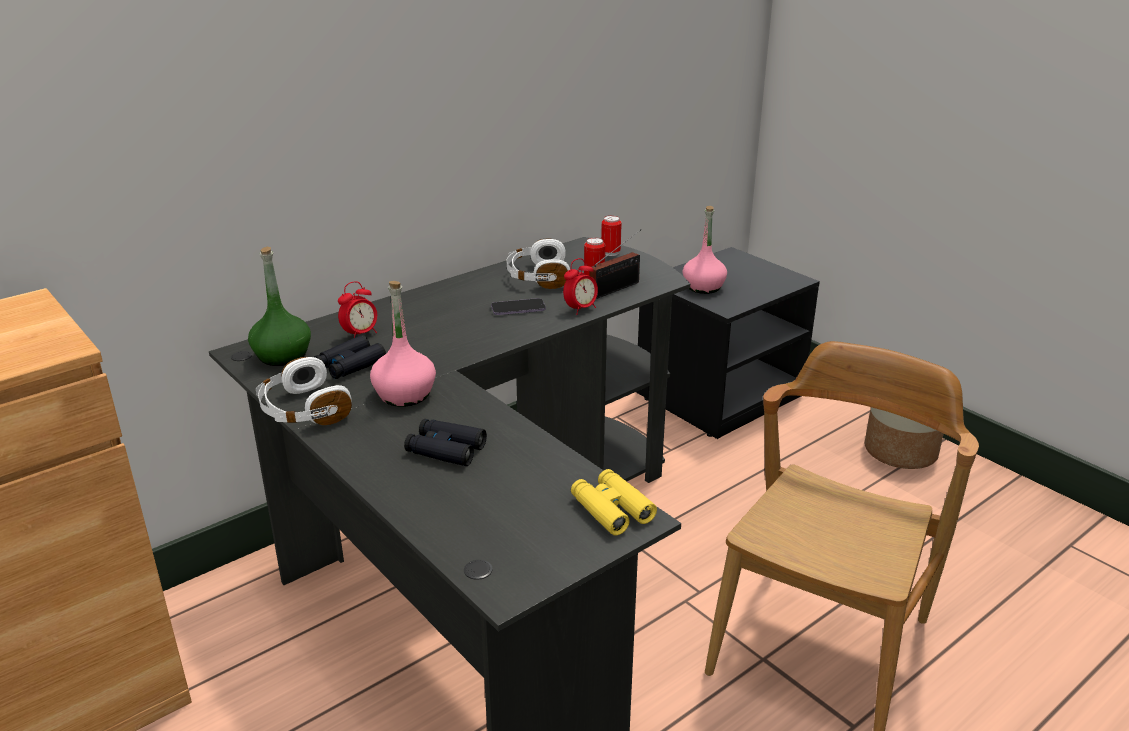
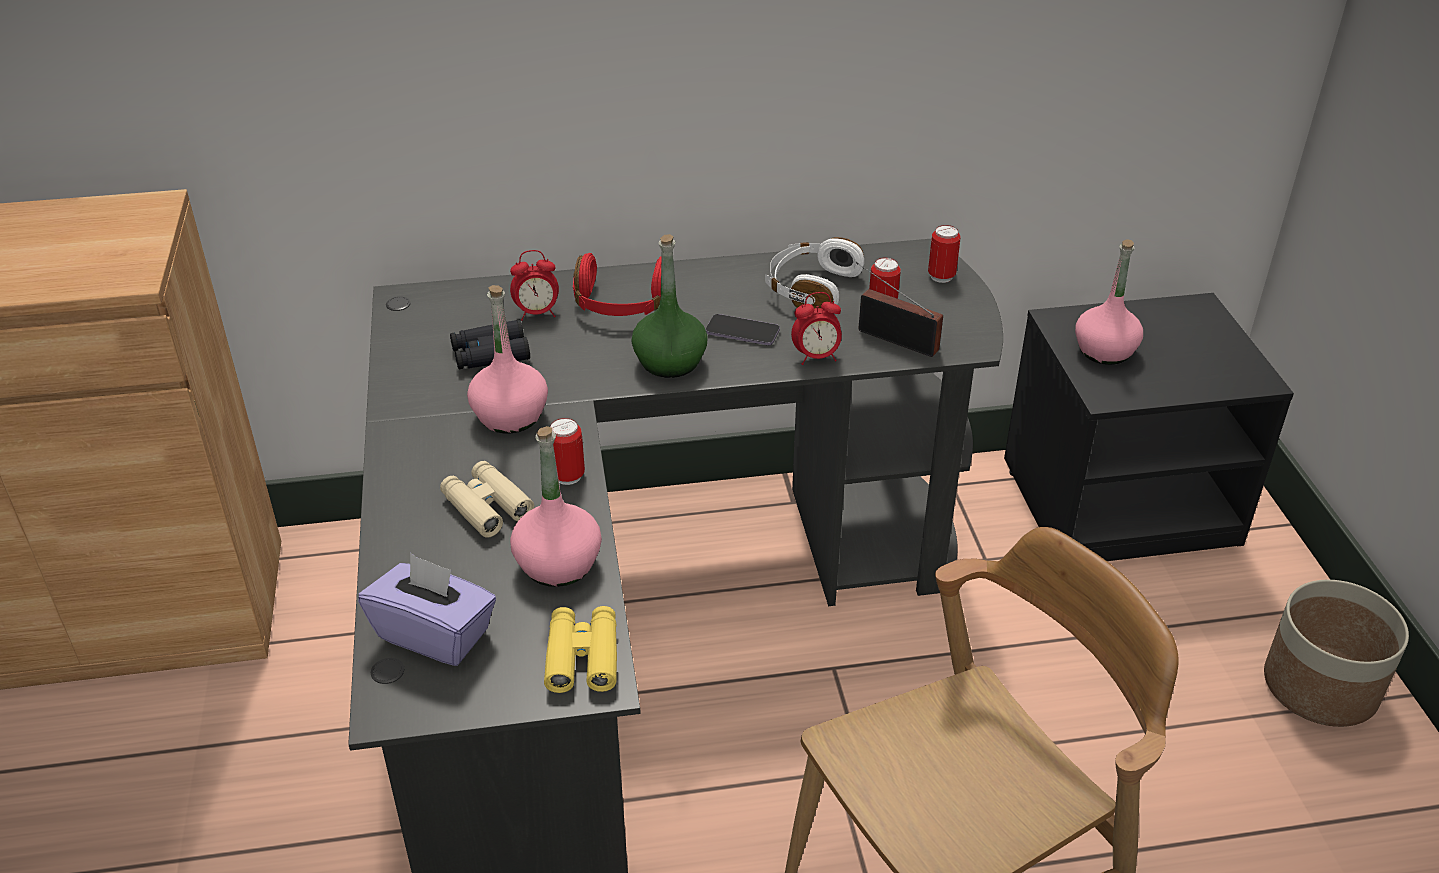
camera: 30 degrees right, 10 degrees up
green bottle [248,247,311,366] -> green bottle moved to [632,234,708,378]
white headphones [256,357,352,425] -> none
black binoculars [404,419,487,466] -> beige binoculars [440,461,534,538]
radio [590,229,641,299] -> radio turned 135 degrees counterclockwise [856,262,943,357]
none -> purple tissue box [358,553,496,666]
none -> pink bottle [510,426,602,587]
none -> can [550,418,585,485]
none -> red headphones [573,253,662,316]

